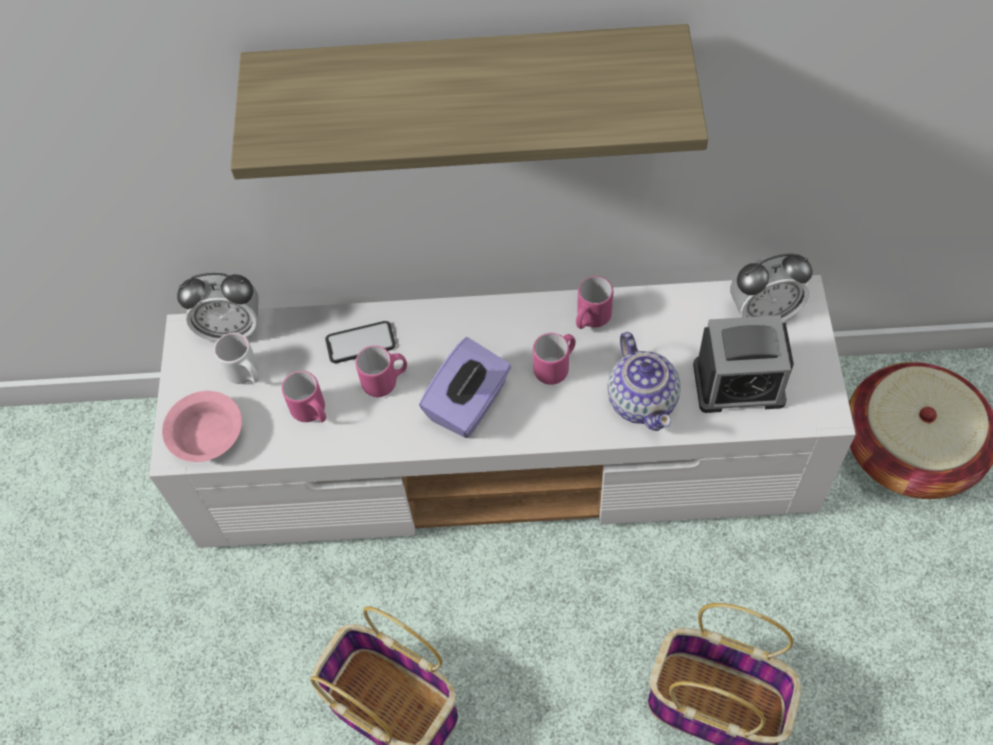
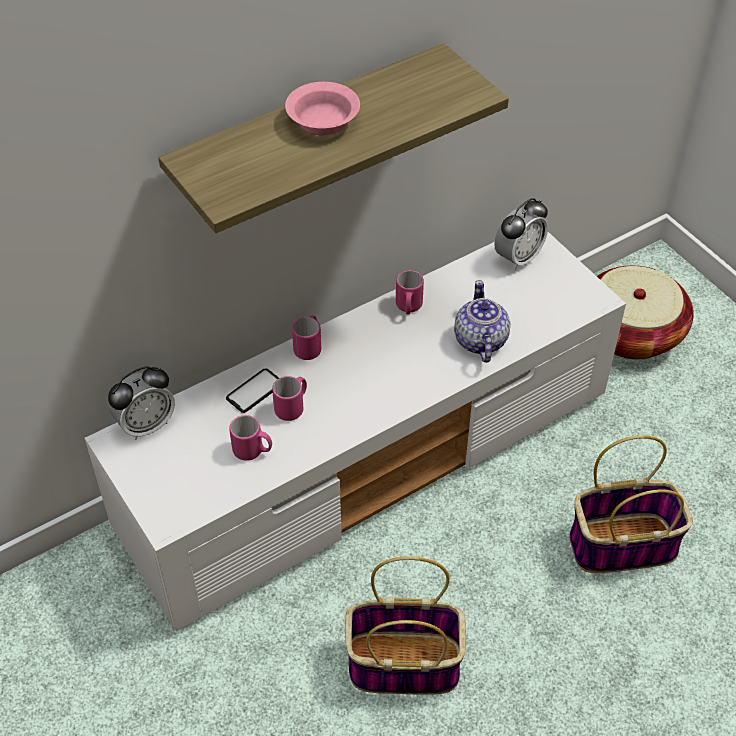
camera: 35 degrees left, 10 degrees down
pink bowl [162,391,242,462] -> pink bowl moved to [285,82,360,135]
white mug [214,333,259,384] -> none
purple tissue box [419,337,511,438] -> none
pink mug [533,333,576,385] -> pink mug moved to [292,315,321,360]
teapot [607,332,681,431] -> teapot turned 135 degrees counterclockwise [454,280,510,363]
alarm clock [693,315,794,413] -> none

